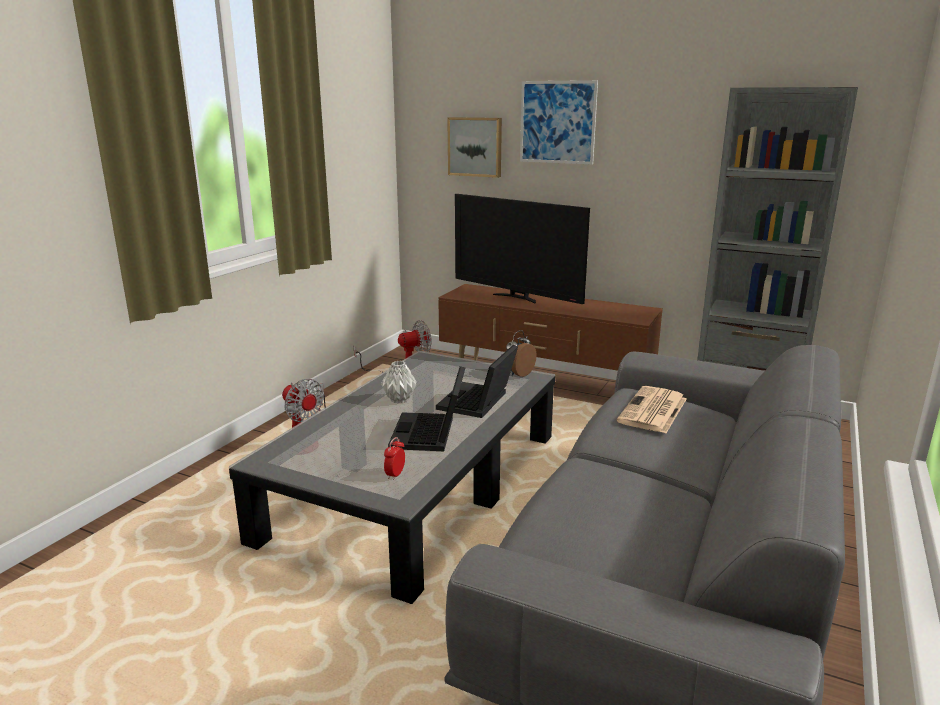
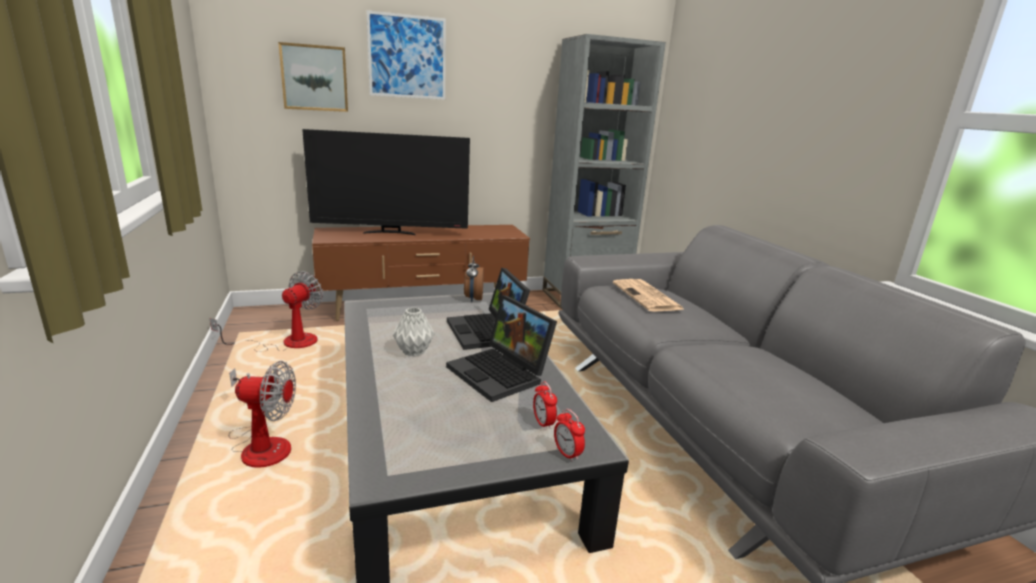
camera: 45 degrees left, 0 degrees up
none -> alarm clock [554,409,585,462]

